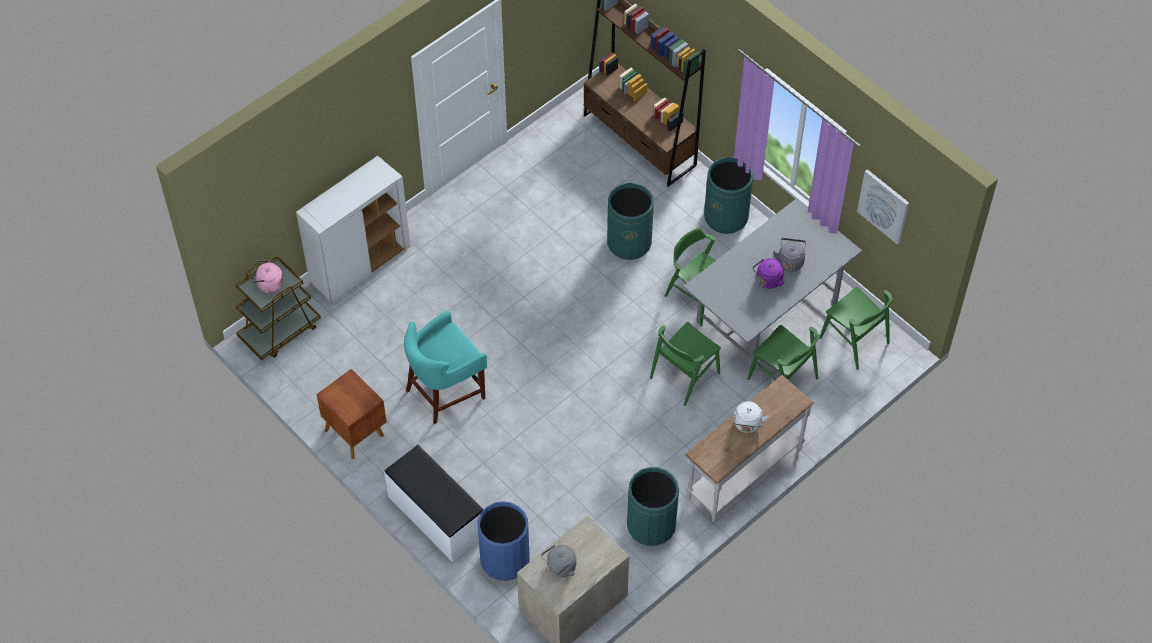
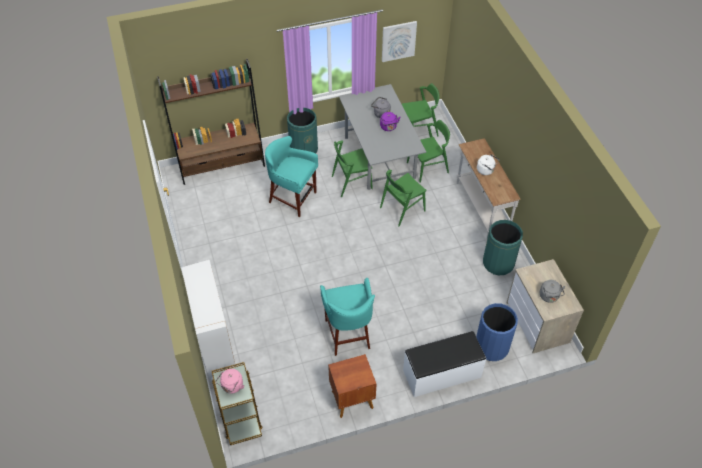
camera: 65 degrees left, 5 degrees down
green trash can [607,183,654,260] -> turquoise stool [265,136,318,217]
green chair [650,322,721,406] -> green chair turned 75 degrees clockwise [380,170,427,226]

